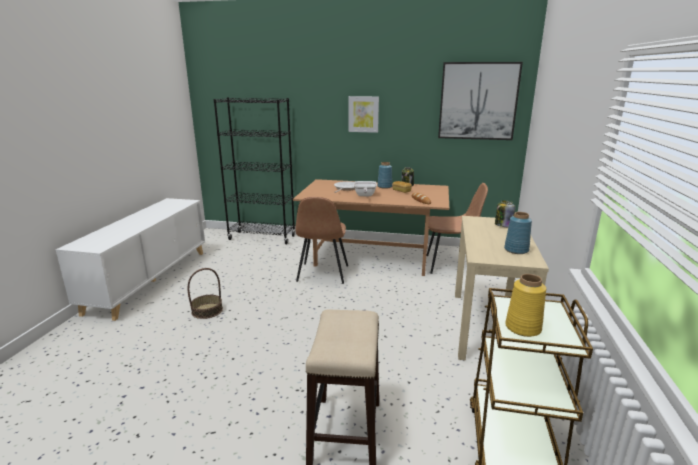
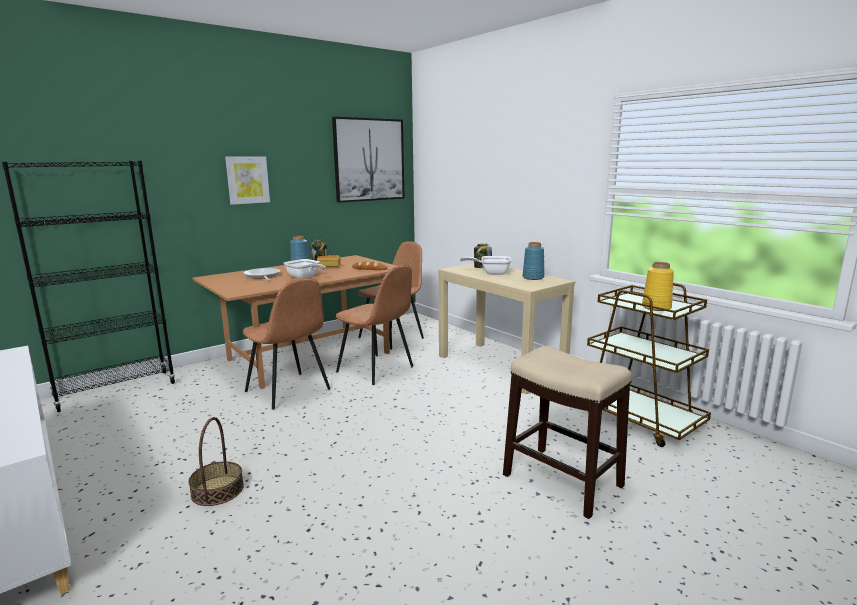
camera: 50 degrees left, 5 degrees down
none -> brown chair [336,265,413,385]
none -> frying pan [460,256,512,275]

